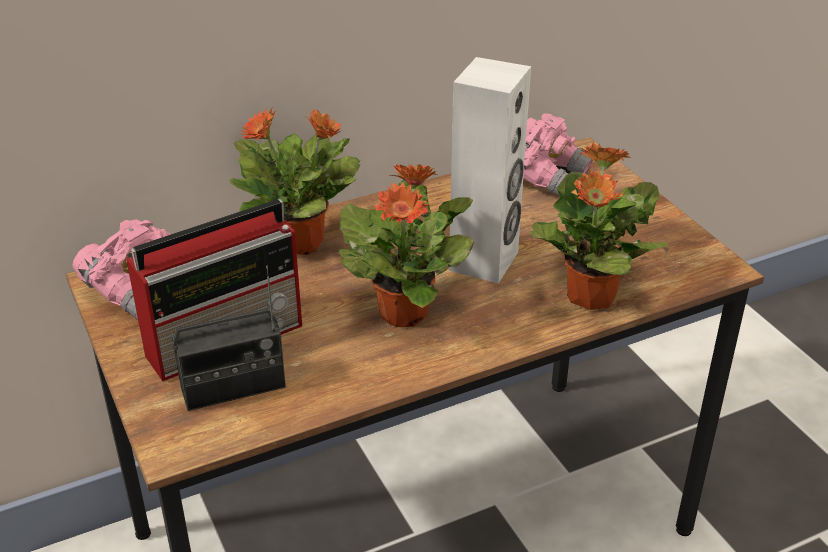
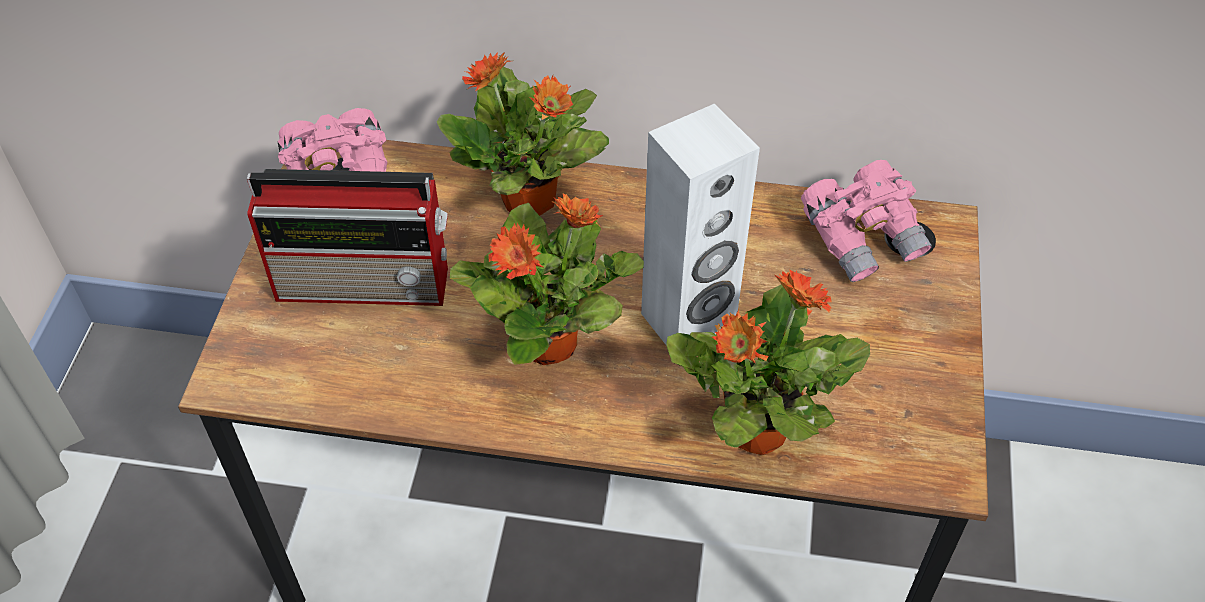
camera: 35 degrees right, 15 degrees up
radio [172,266,286,411] -> none

